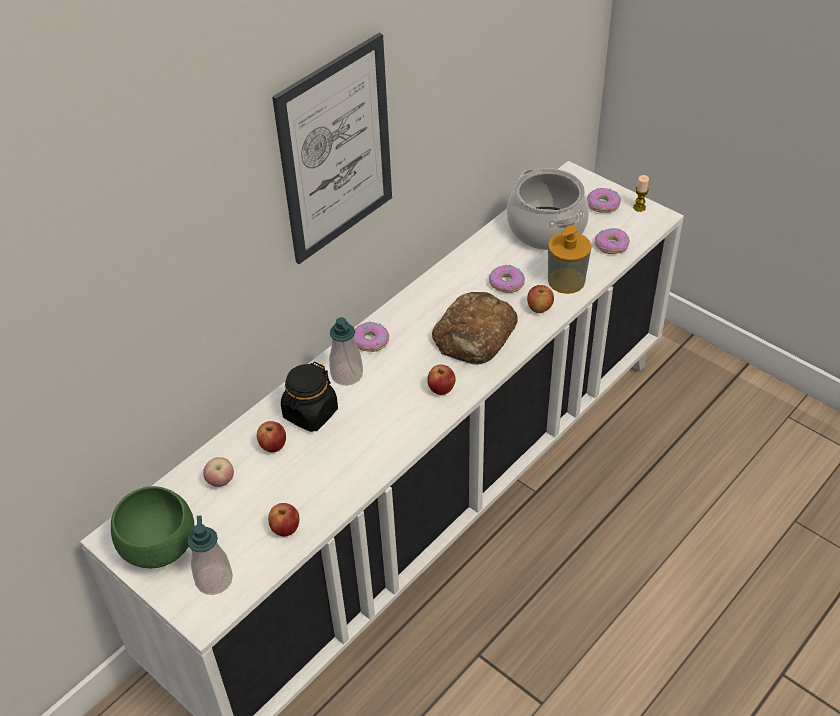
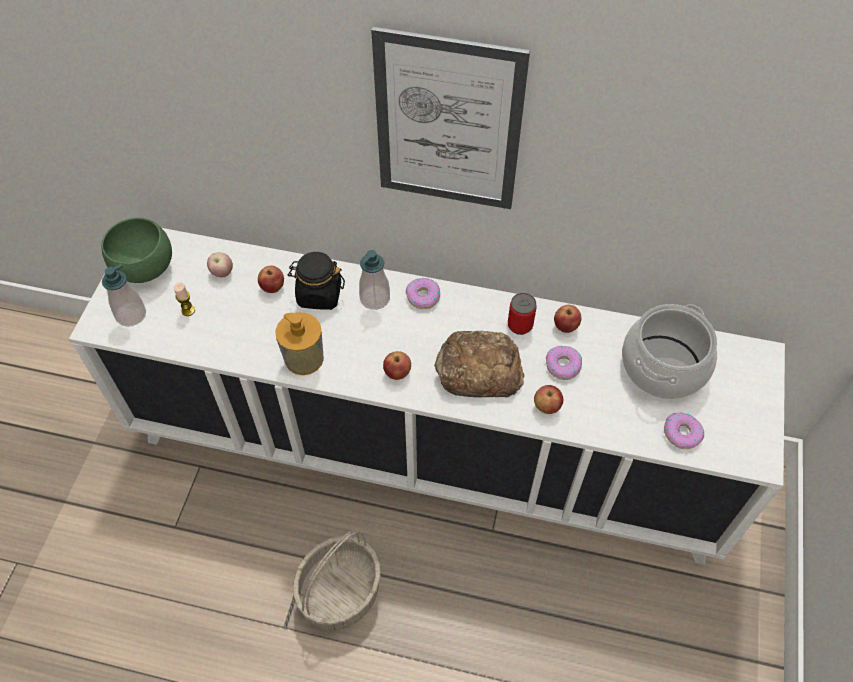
camera: 60 degrees right, 10 degrees up
apple [268,503,299,537] -> apple moved to [554,305,581,333]
soap dispenser [548,225,591,294] -> soap dispenser moved to [275,312,324,375]
donut [587,188,621,213] -> none
candle [633,175,649,212] -> candle moved to [174,283,195,316]
none -> basket [293,531,381,631]
none -> can [508,293,537,335]

